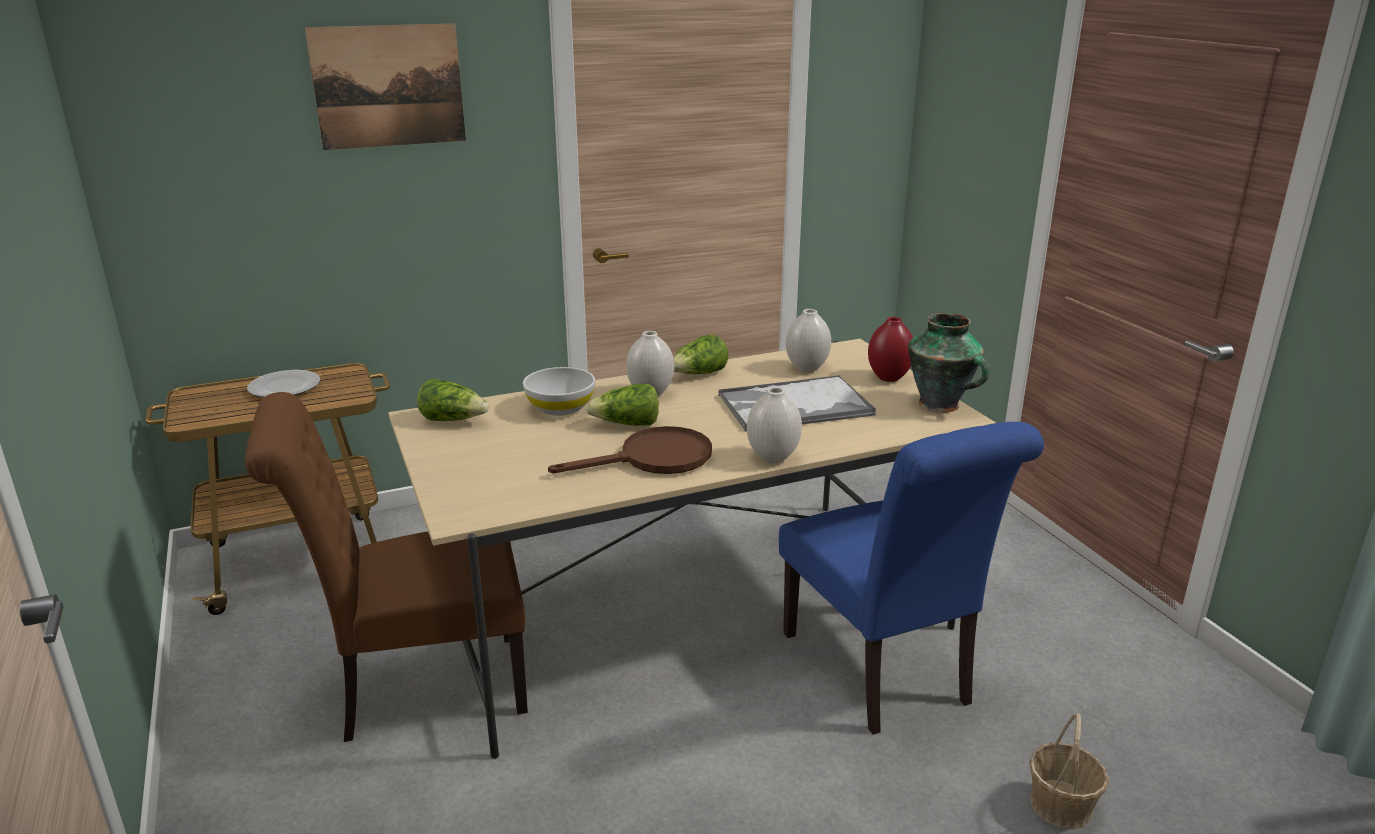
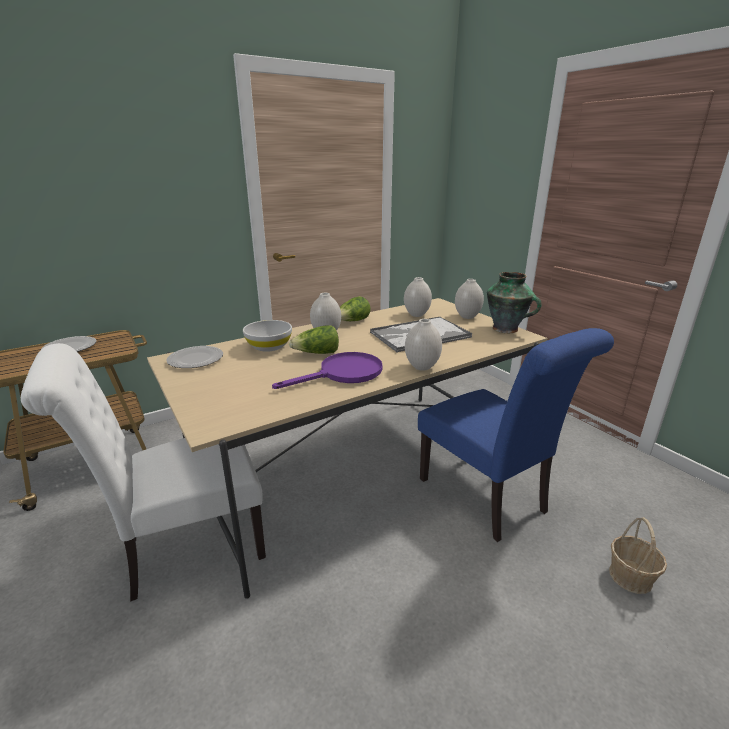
camera: 10 degrees left, 0 degrees up
brown chair [245,392,528,742] -> white chair [21,343,266,602]
picture [305,23,466,150] -> none
lettuce [417,379,489,421] -> plate [166,346,223,368]
brown frying pan [548,426,712,474] -> purple frying pan [272,352,383,389]
red vase [868,317,913,382] -> white vase [455,279,484,319]

